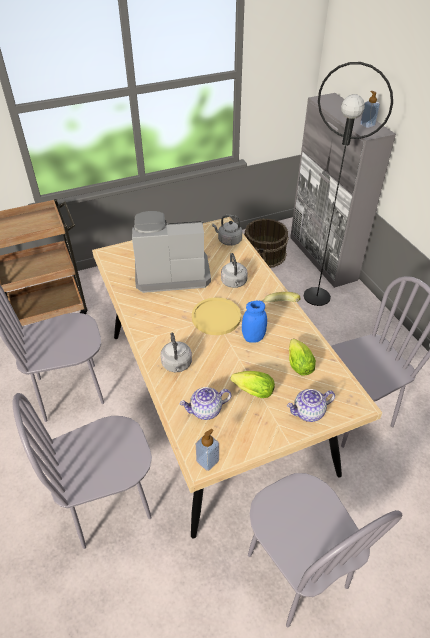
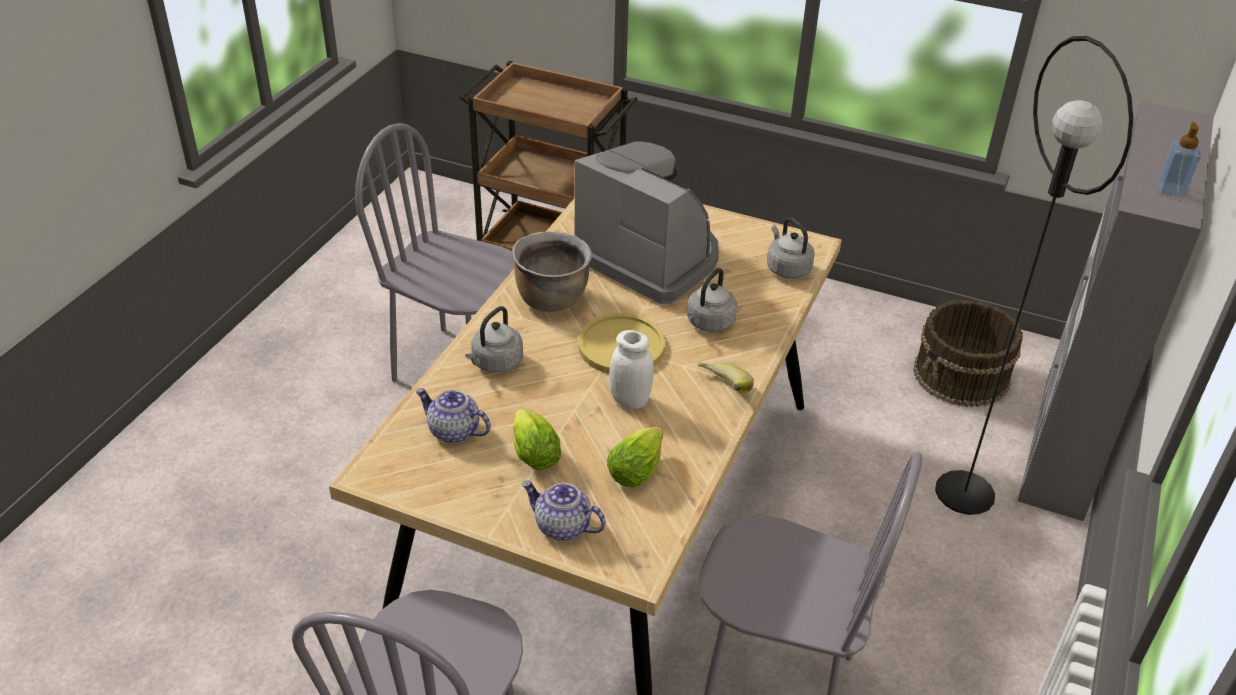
camera: 45 degrees right, 5 degrees down
grey chair [13,393,152,549] -> none
soap dispenser [196,429,219,471] -> none
blue jar [242,300,267,343] -> white jar [609,330,654,409]
none -> brown cooking pot [512,231,592,312]

